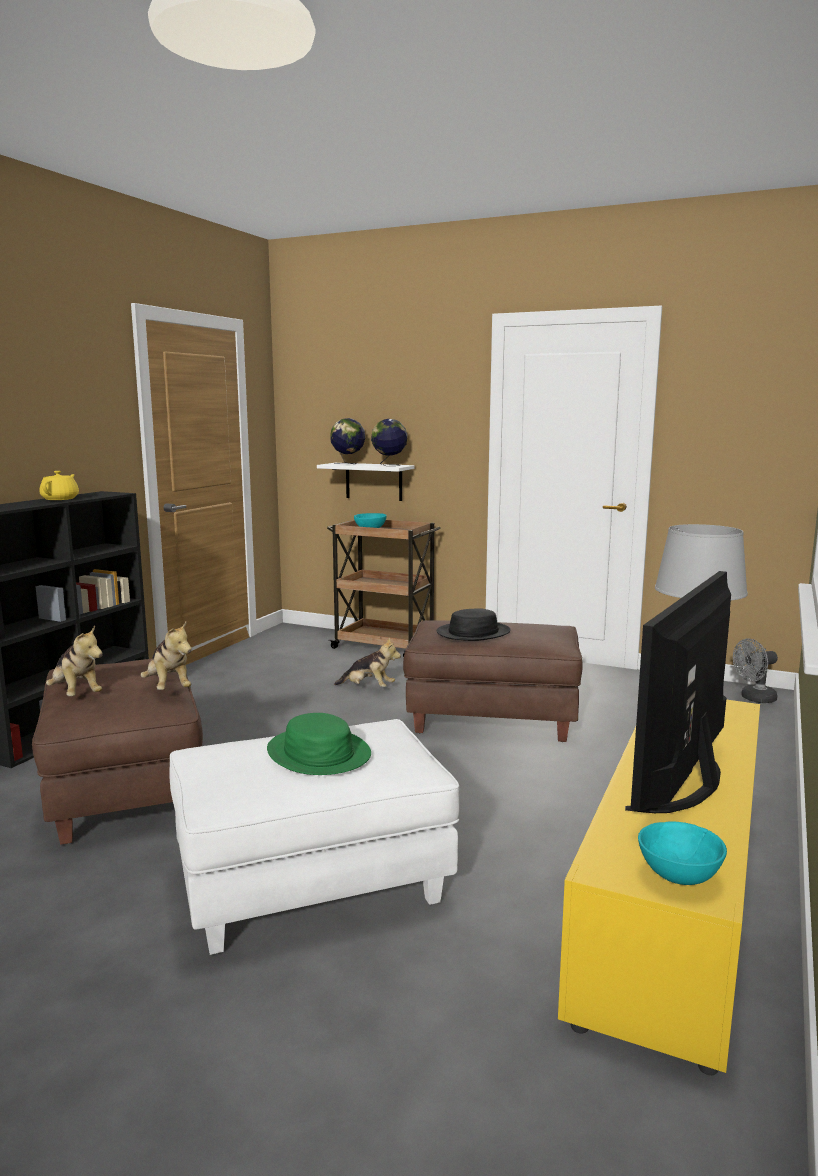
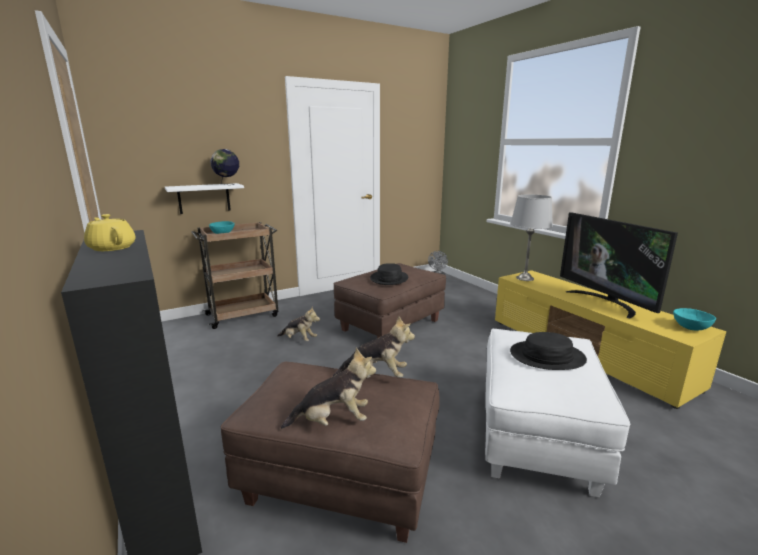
camera: 55 degrees left, 5 degrees up
green hat [267,713,371,775] -> black hat [510,332,587,370]
globe [330,418,365,464] -> none
plush toy [334,638,401,687] -> plush toy turned 60 degrees clockwise [277,306,320,341]

